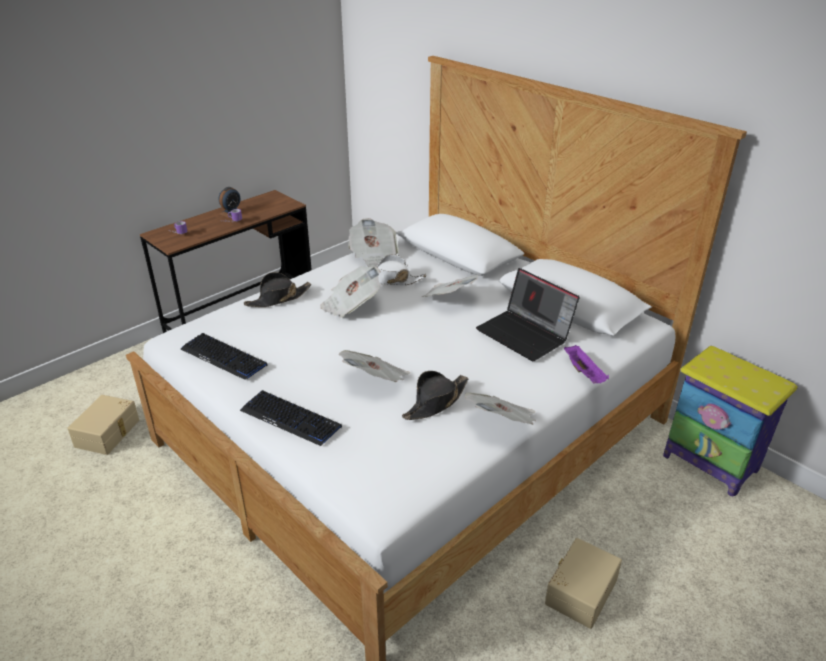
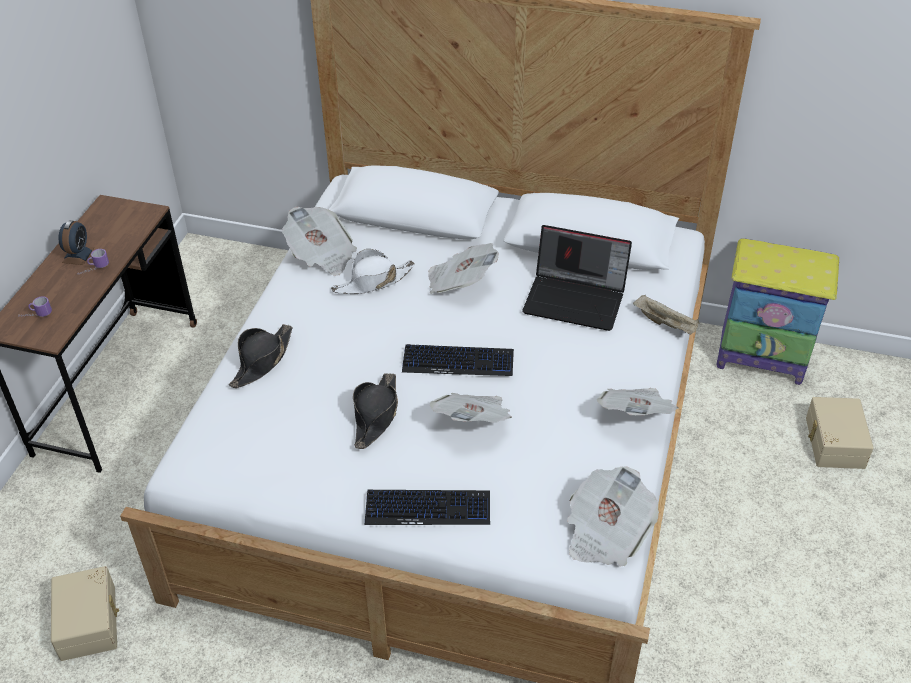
camera: 30 degrees left, 10 degrees up
keyboard [181,333,268,380] -> keyboard moved to [402,344,514,376]
newspaper [320,266,381,318] -> newspaper moved to [567,466,659,567]
black hat [402,371,469,420] -> black hat moved to [353,373,398,449]
beige storage box [545,538,622,629] -> beige storage box moved to [806,397,873,469]
purple tray [564,345,609,384] -> beige tray [633,295,699,335]

